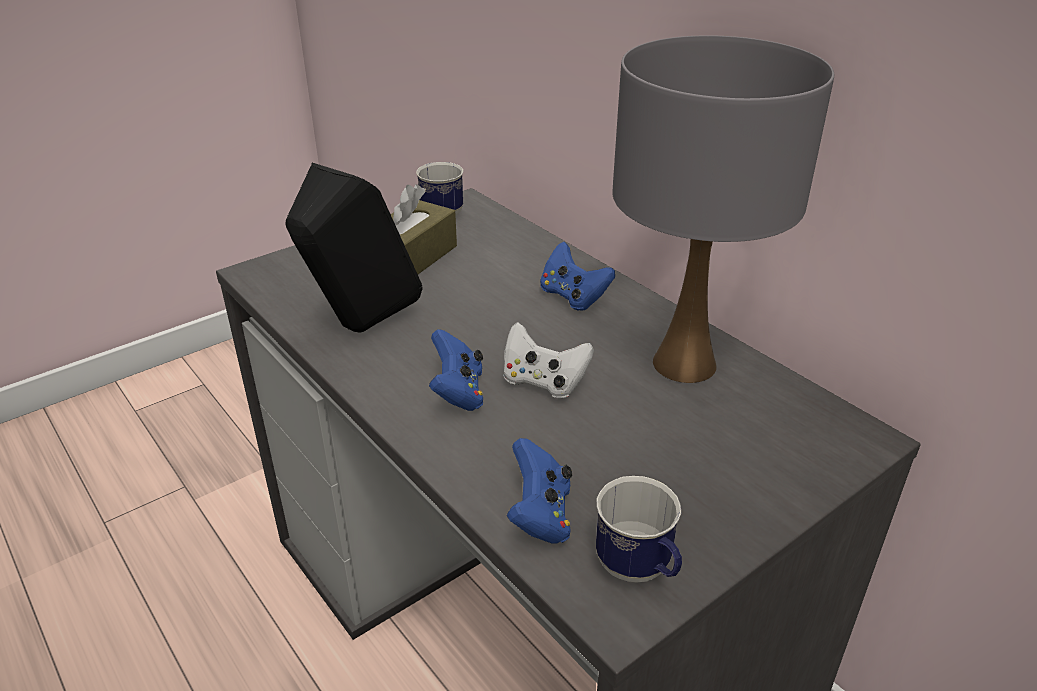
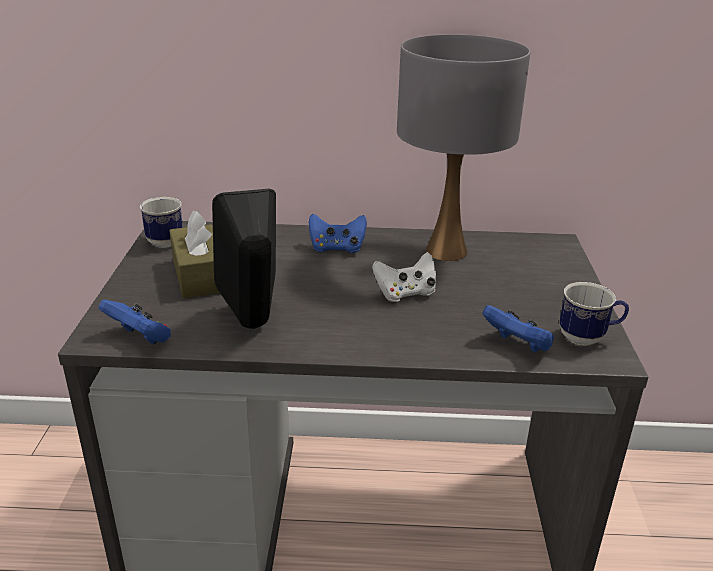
camera: 50 degrees left, 5 degrees down
blue game controller [429,329,483,411] -> blue game controller moved to [99,300,171,345]

